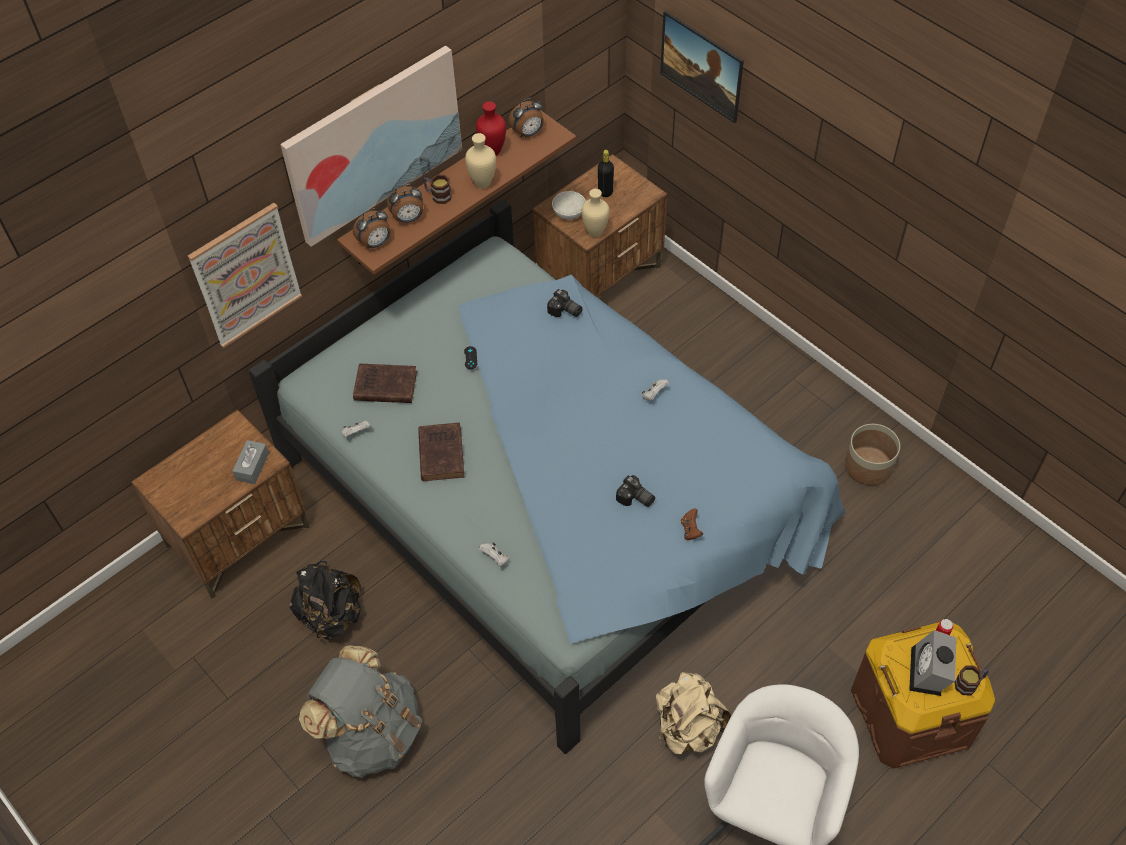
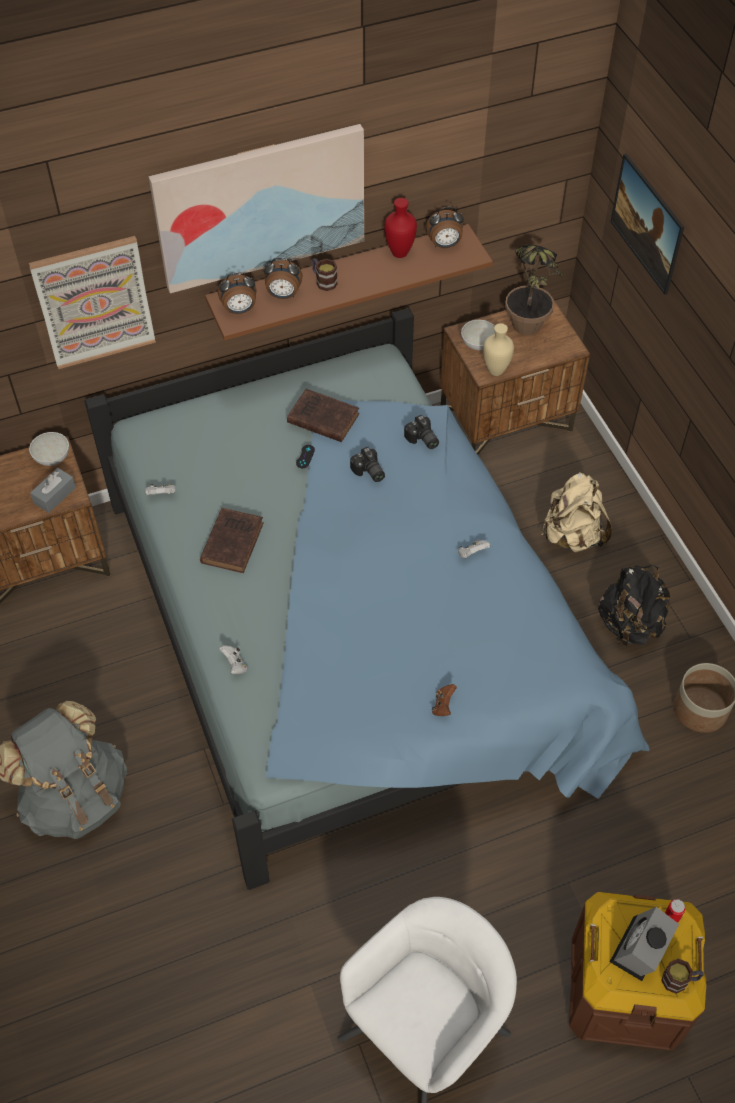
camera: 20 degrees right, 0 degrees up
black backpack [289,561,361,640] -> black backpack moved to [598,565,670,646]
brown book [353,364,417,403] -> brown book moved to [287,389,359,442]
beige vase [465,133,496,188] -> none
black bottle [598,150,614,197] -> potted plant [505,244,562,335]
camera [616,475,655,507] -> camera moved to [350,447,385,482]
beige backpack [656,672,731,754] -> beige backpack moved to [542,472,612,552]
none -> white bowl [29,432,69,466]

